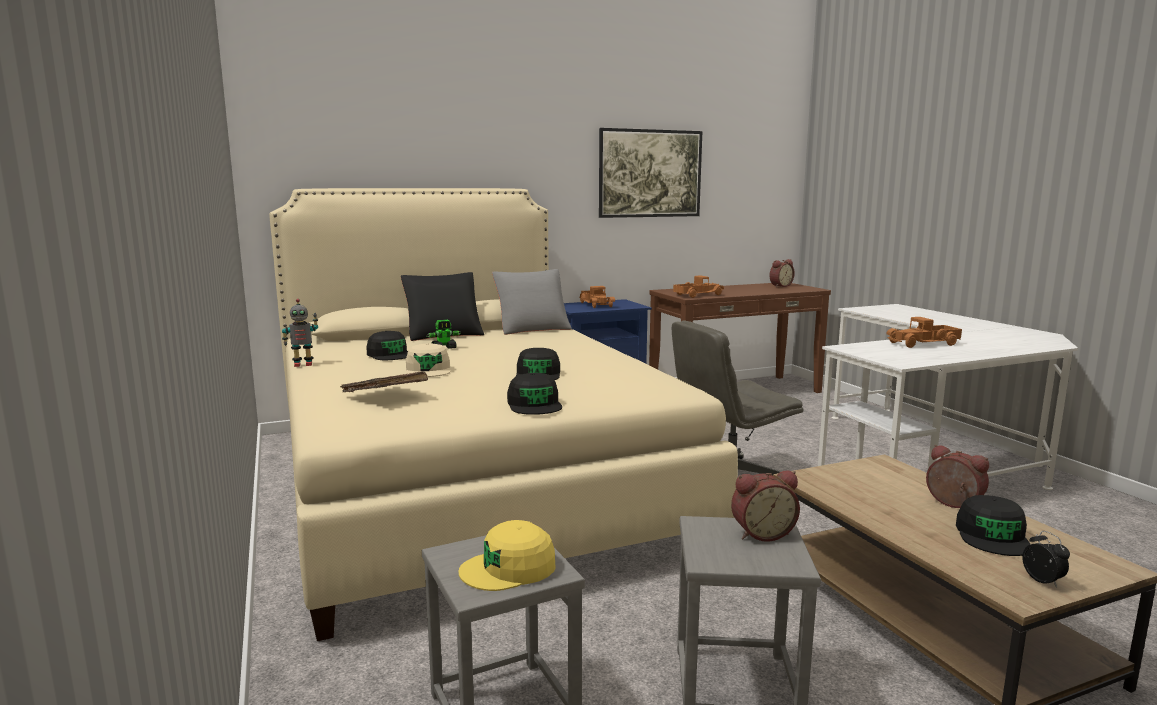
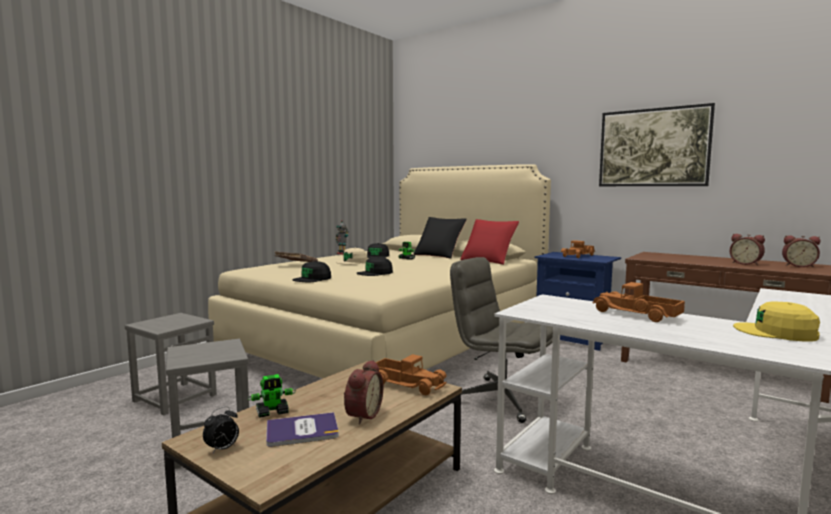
camera: 60 degrees right, 5 degrees down
yellow cap [458,520,556,591] -> yellow cap moved to [733,302,820,341]
grey pillow [492,269,572,335] -> red pillow [460,219,519,265]
toy truck [673,275,724,298] -> toy truck moved to [376,354,447,395]
alarm clock [731,470,800,542] -> alarm clock moved to [730,234,765,265]
black cap [956,495,1030,556] -> book [266,412,339,447]
none -> toy robot [248,374,296,418]

